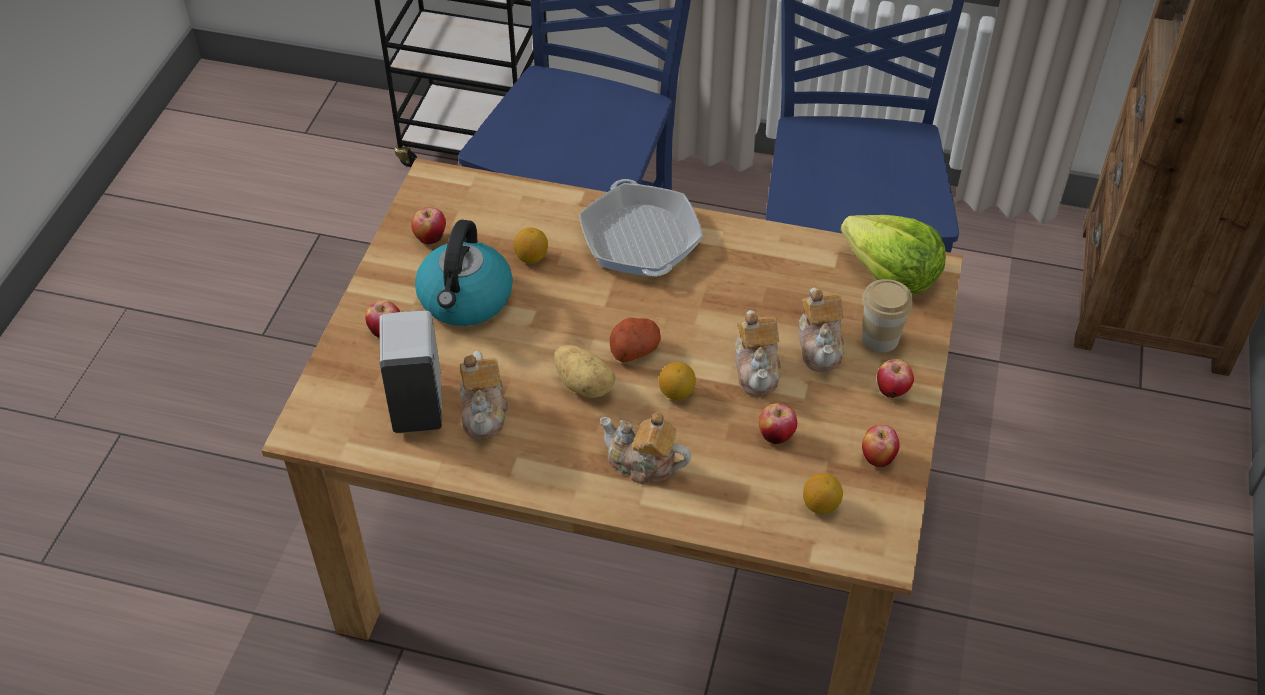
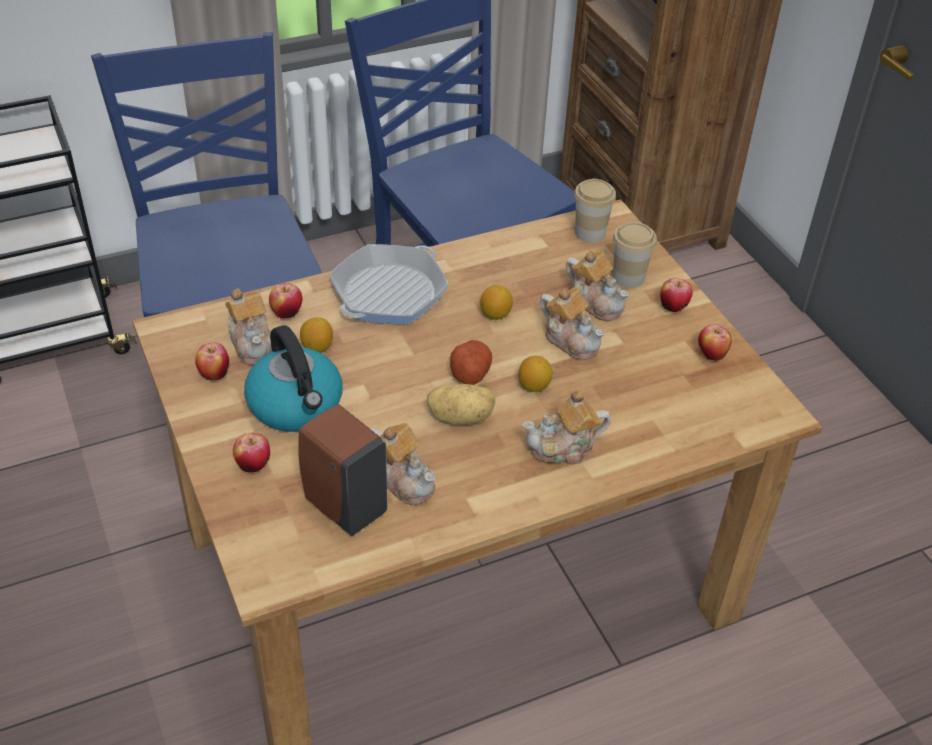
camera: 40 degrees left, 5 degrees down
white soap dispenser [380,311,442,433] -> brown soap dispenser [298,404,387,536]
frying pan [579,179,703,277] -> frying pan turned 90 degrees counterclockwise [330,244,449,324]
apple [759,403,797,444] -> apple moved to [269,283,303,319]
lemon [803,473,843,514] -> lemon moved to [480,285,513,320]
lettuce [840,215,946,294] -> cup [574,179,616,243]
none -> teapot [225,288,272,365]

